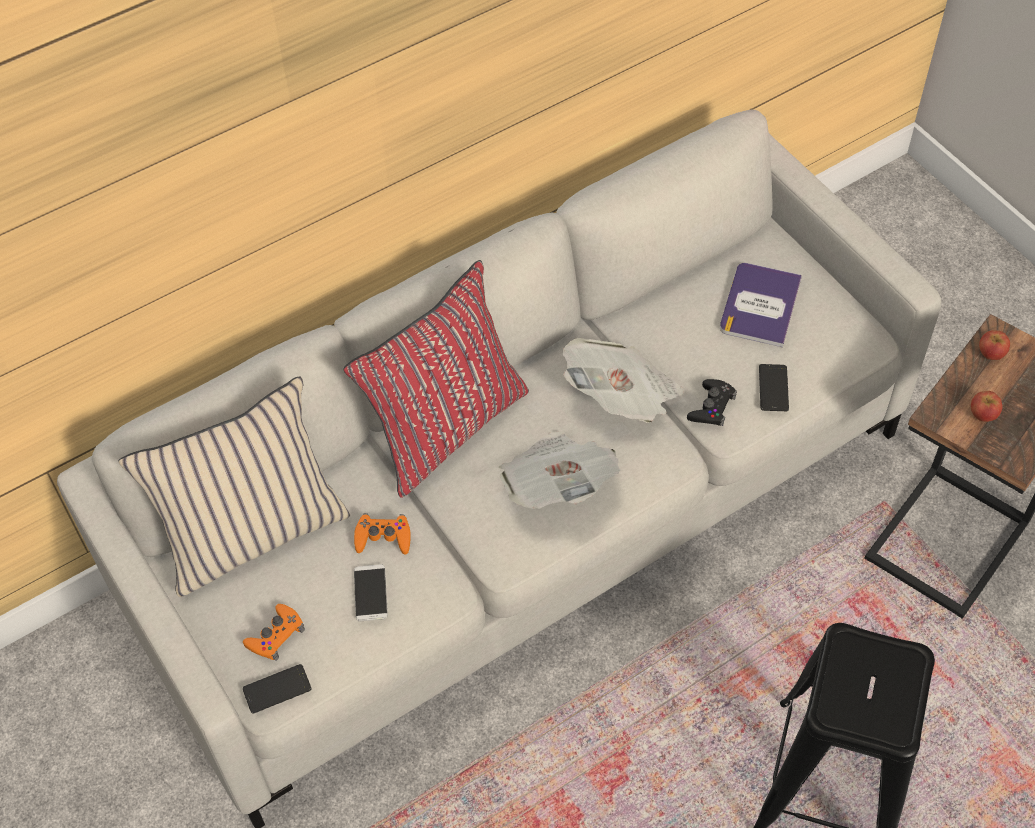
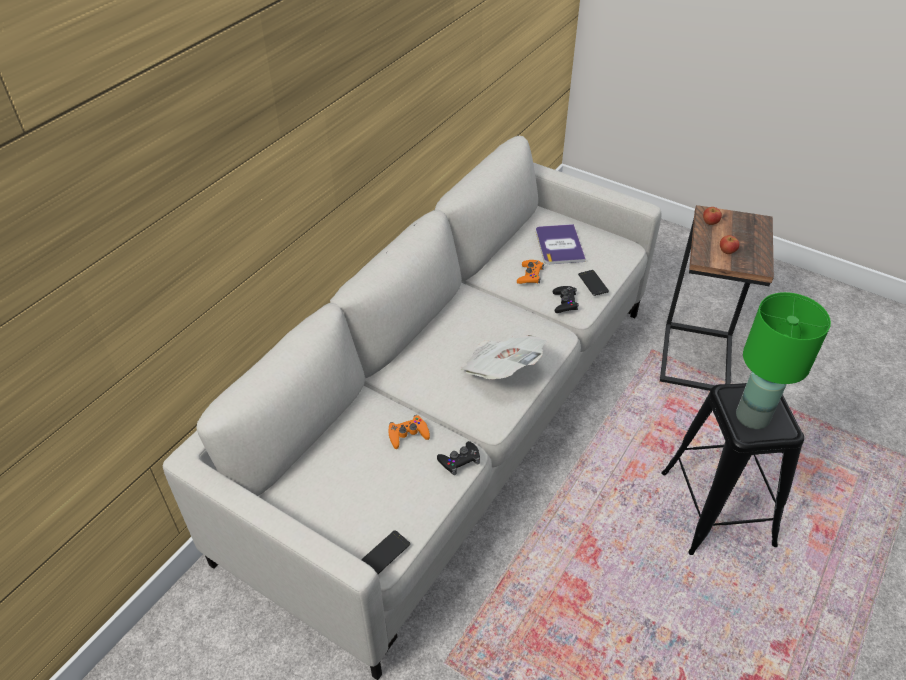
camera: 25 degrees left, 10 degrees down
beige pillow [119,377,350,597] -> none
orange game controller [243,604,305,661] -> orange game controller moved to [517,260,544,284]
red pillow [343,260,529,498] -> none
phone [354,564,388,621] -> none
newspaper [562,338,684,423] -> none
none -> black game controller [437,441,480,475]
none -> green table lamp [736,292,831,429]

